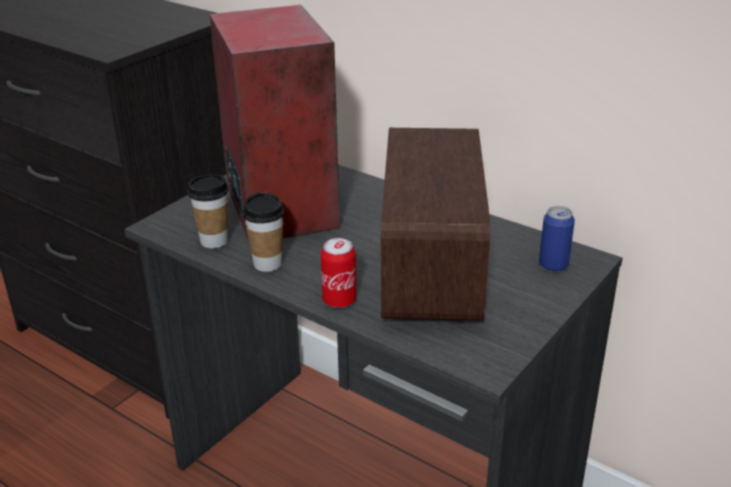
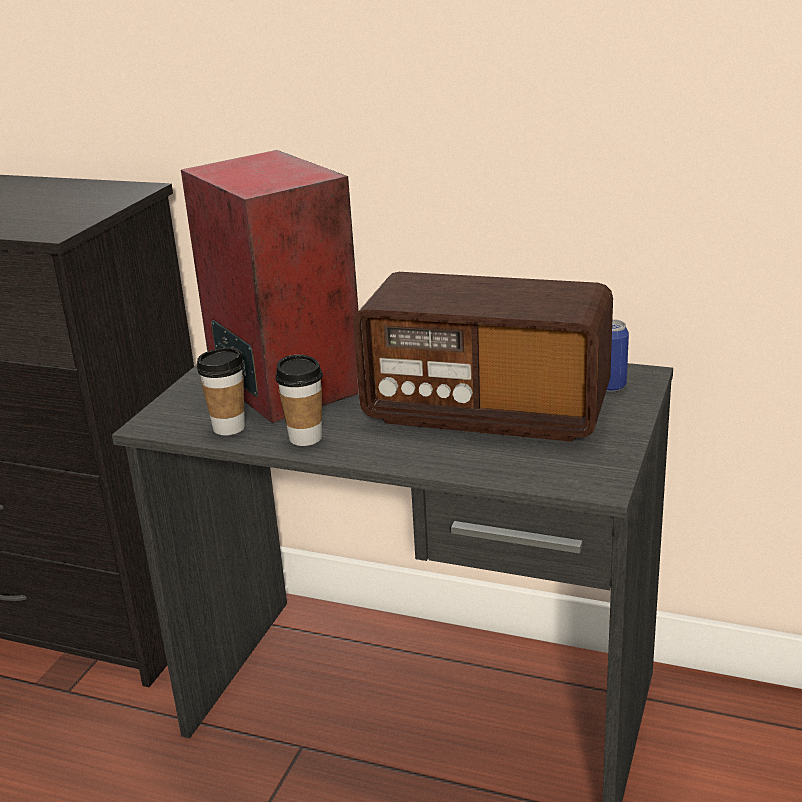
camera: 15 degrees left, 5 degrees down
can [321,238,356,308] -> none
radio [381,128,490,321] -> radio turned 120 degrees clockwise [353,272,613,442]

